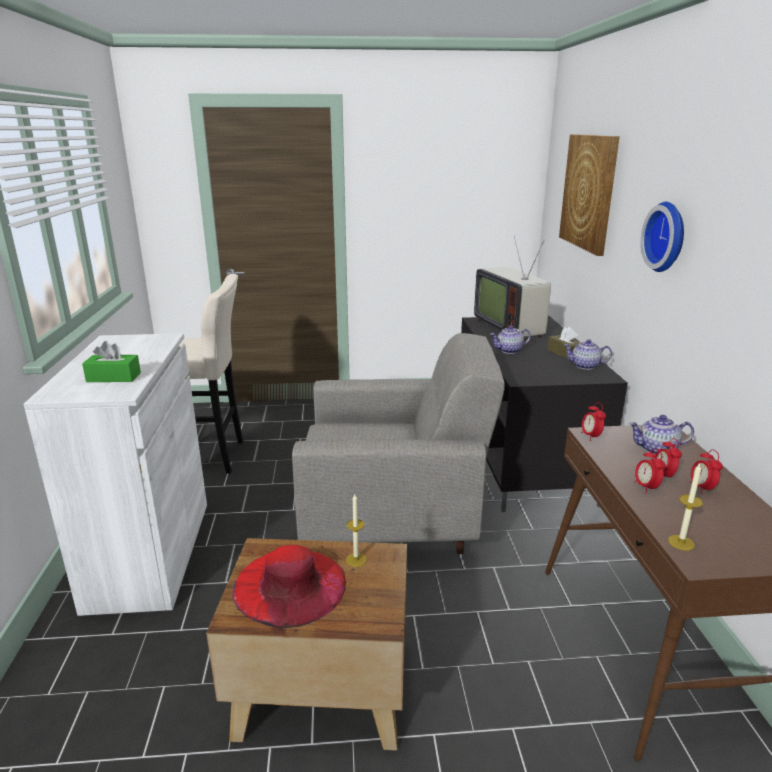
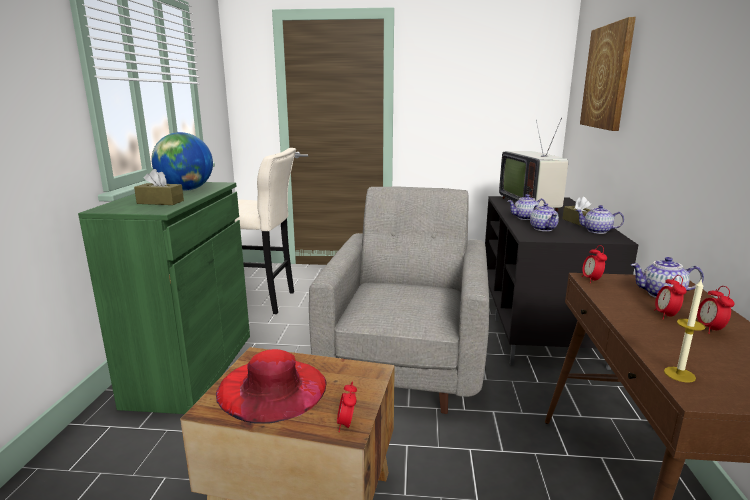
camera: 10 degrees right, 5 degrees down
white cabinet [23,333,207,616] -> green cabinet [78,182,250,414]
green tissue box [82,341,141,382] -> brown tissue box [134,169,184,205]
grey armchair [292,333,505,554] -> grey armchair turned 90 degrees counterclockwise [309,187,489,414]
candle [346,494,367,567] -> none
alarm clock [634,448,666,493] -> alarm clock moved to [337,381,357,432]
wall clock [641,202,684,272] -> none
none -> globe [151,132,213,191]
none -> teapot [530,203,559,231]

